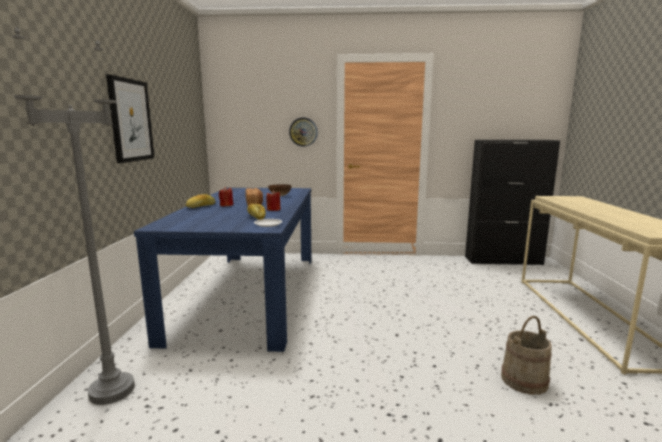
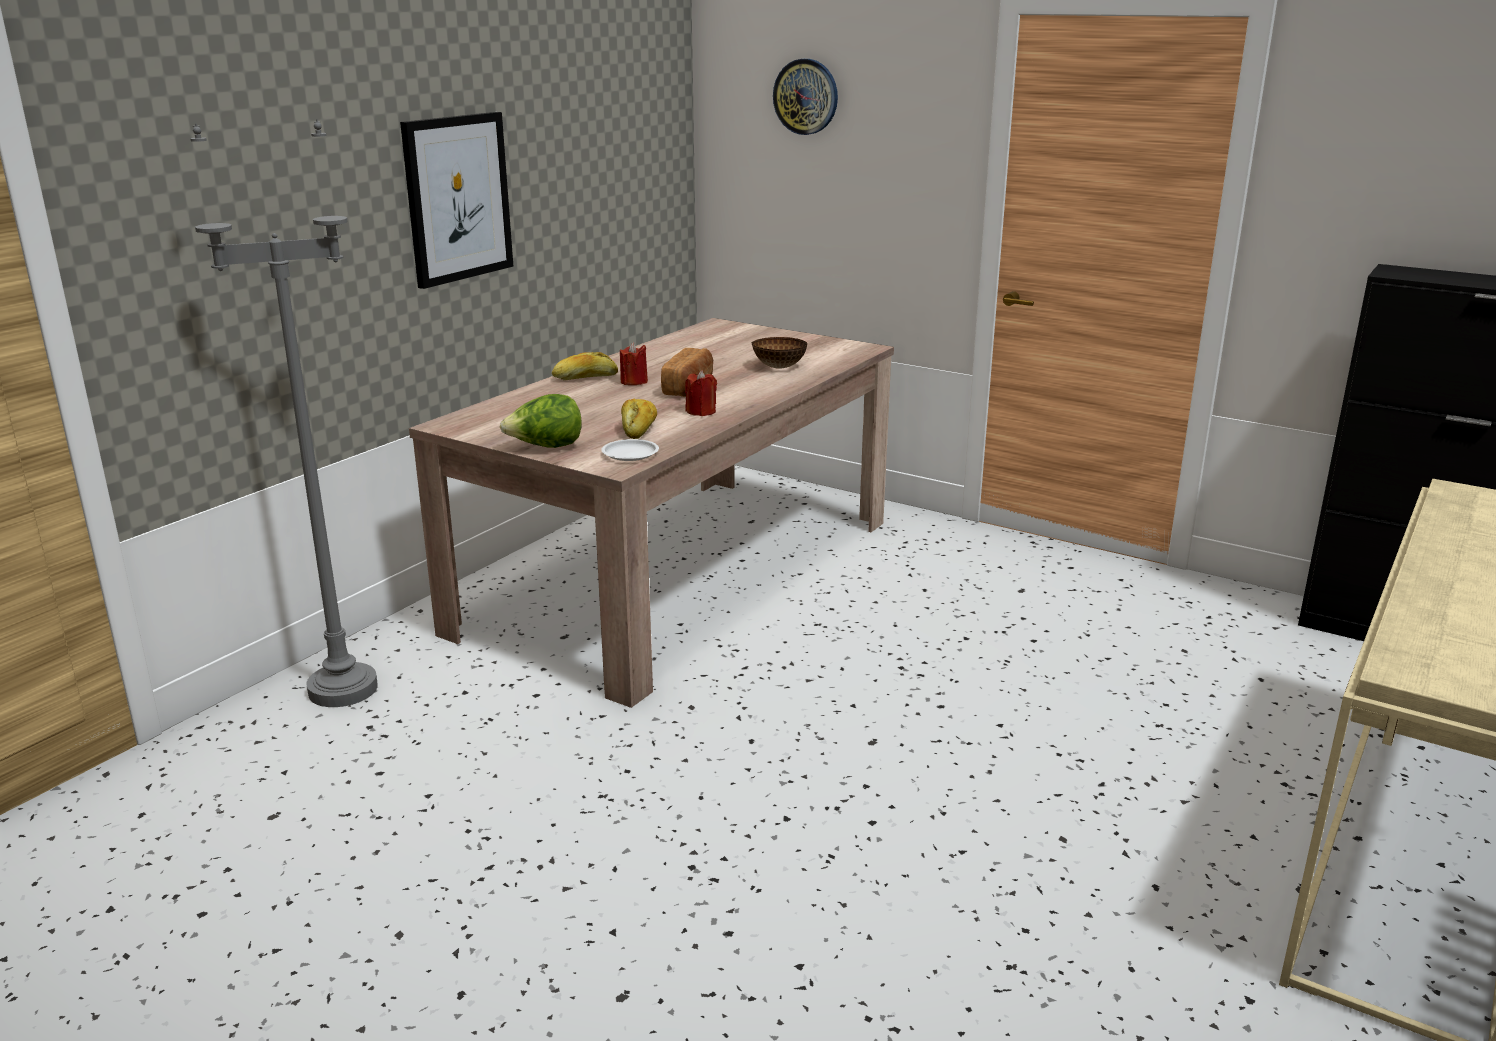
camera: 30 degrees right, 10 degrees up
blue dining table [134,188,312,352] -> beige dining table [409,318,894,708]
wall clock [289,118,318,147] -> wall clock moved to [773,59,838,135]
beige bucket [501,316,552,395] -> none
none -> lettuce [500,394,582,448]

